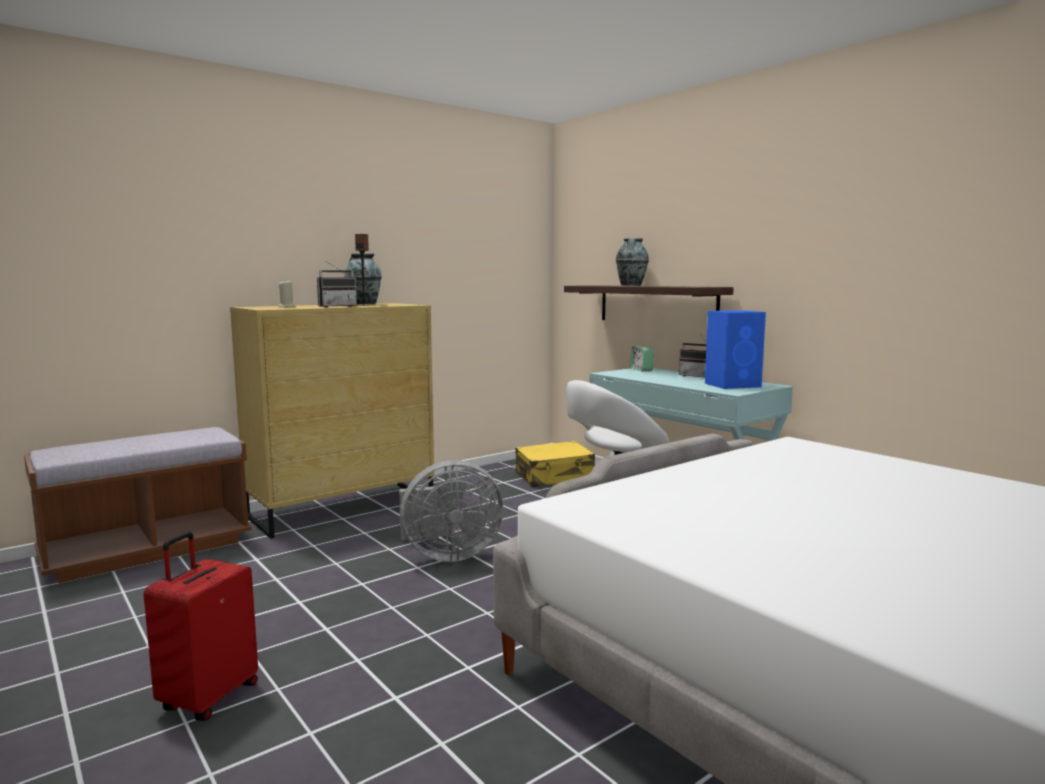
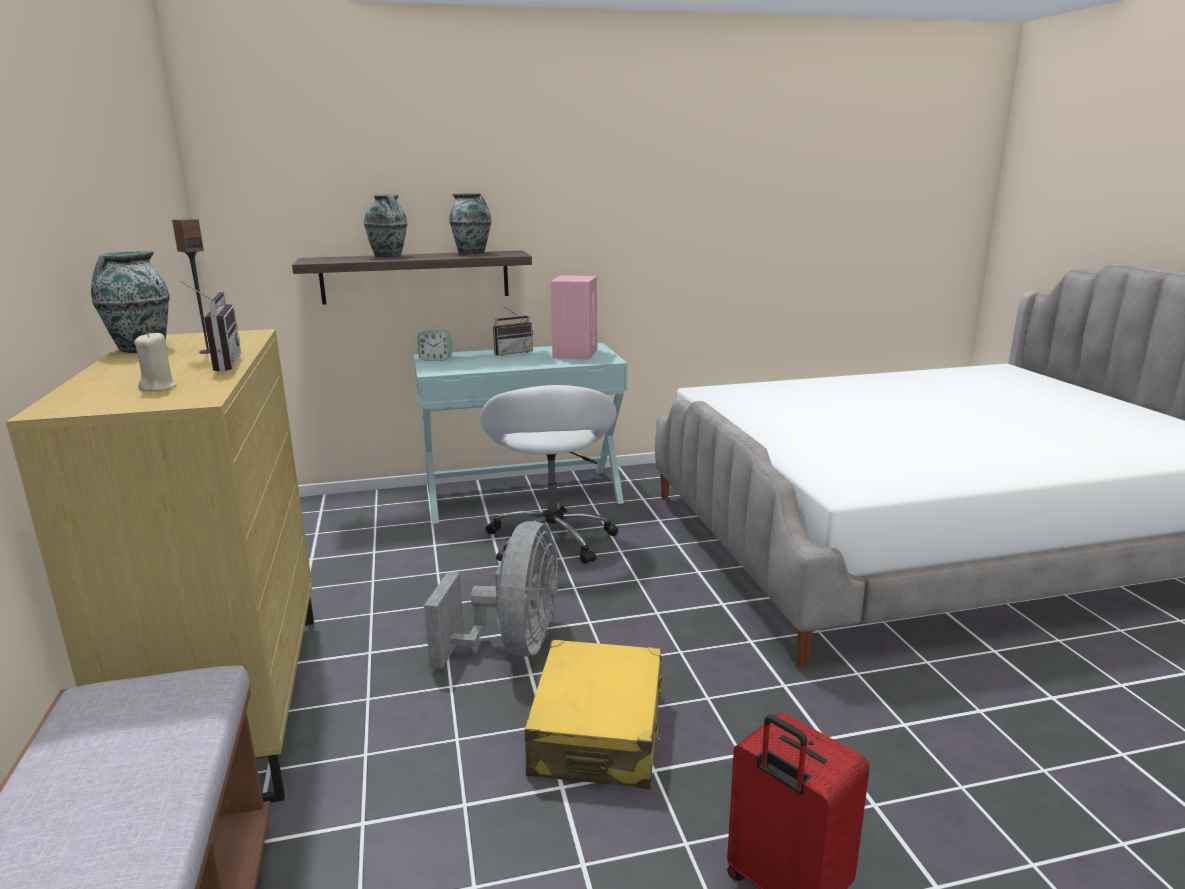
camera: 65 degrees left, 10 degrees up
yellow suitcase [516,441,595,487] -> yellow suitcase moved to [525,640,663,789]
blue speaker [705,310,766,389] -> pink speaker [550,275,598,359]
none -> vase [449,193,491,254]

